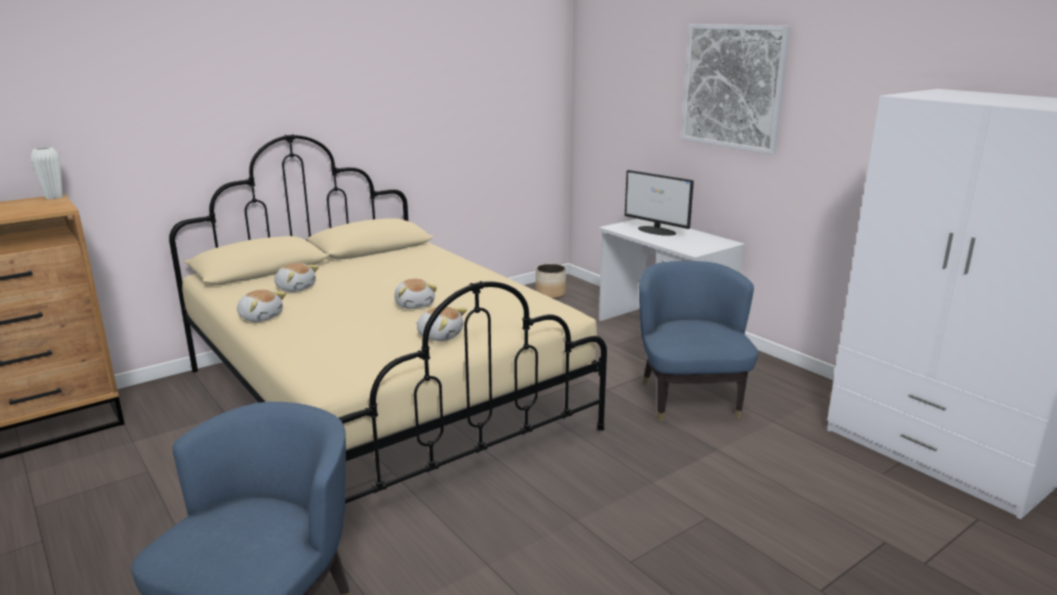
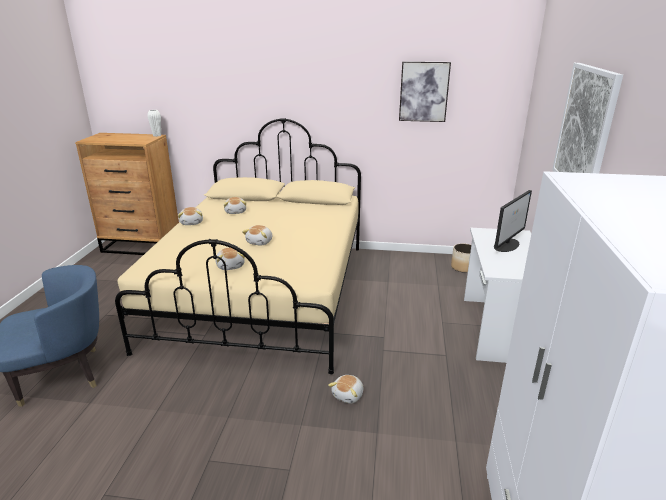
camera: 45 degrees right, 5 degrees up
monitor [625,170,694,236] -> monitor turned 135 degrees counterclockwise [494,190,532,252]
blue armchair [639,261,758,422] -> none
none -> plush toy [328,375,363,403]
none -> picture [399,61,451,122]

